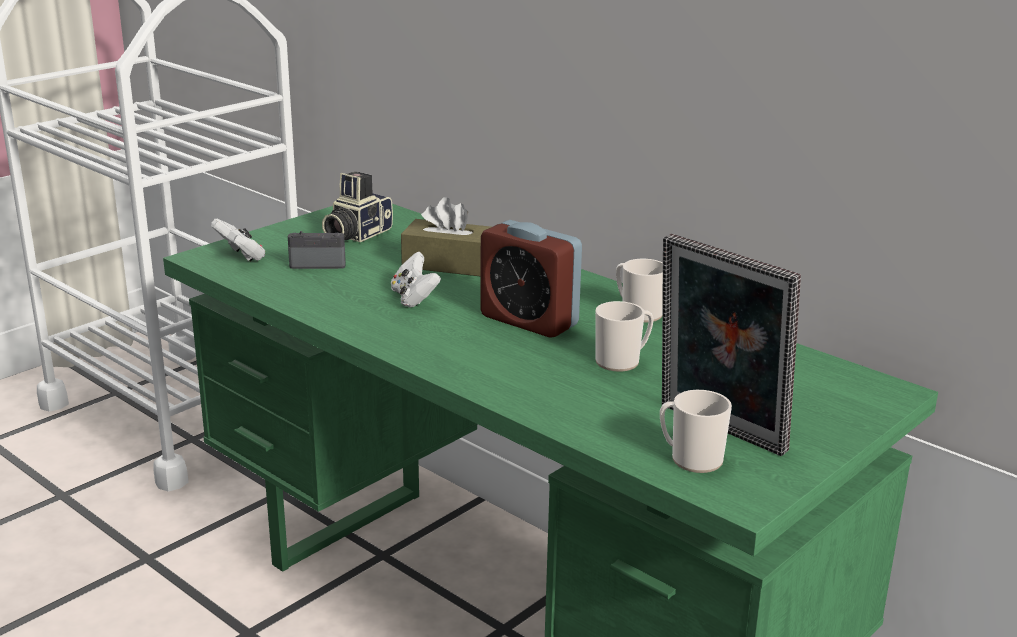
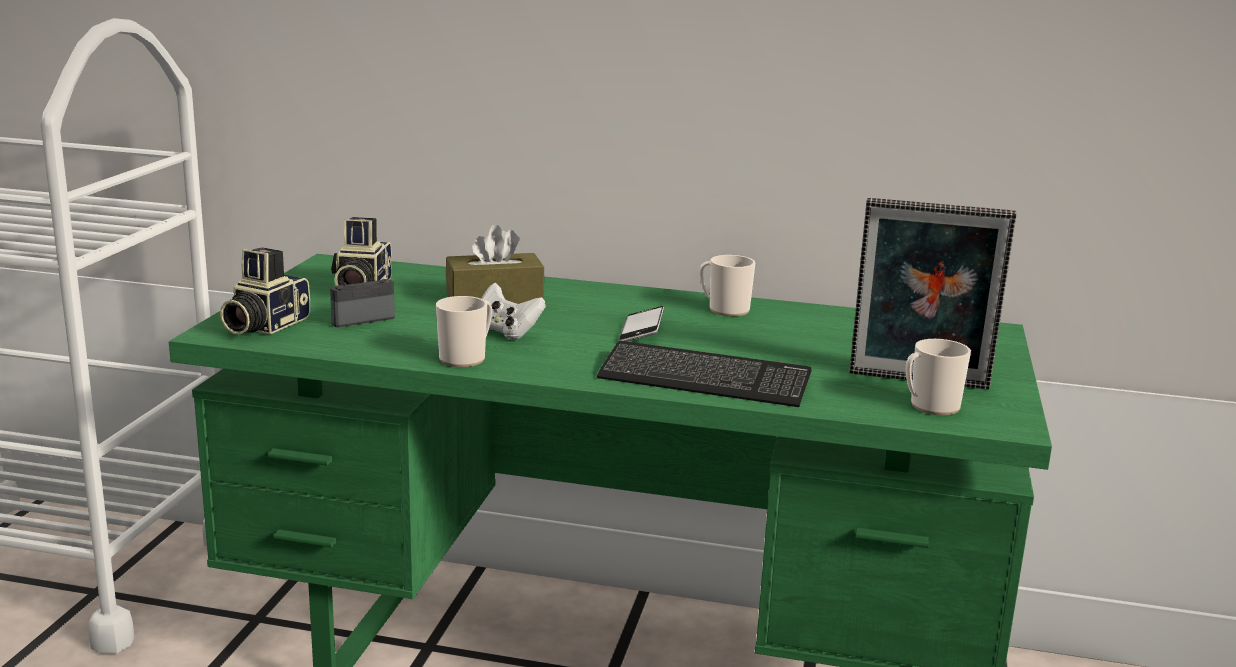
camera: 30 degrees left, 5 degrees down
white game controller [211,218,265,262] -> camera [220,247,310,335]
alarm clock [480,220,582,338] -> phone [619,306,664,342]
mug [595,301,654,372] -> mug moved to [436,296,492,367]
none -> keyboard [597,341,812,407]

